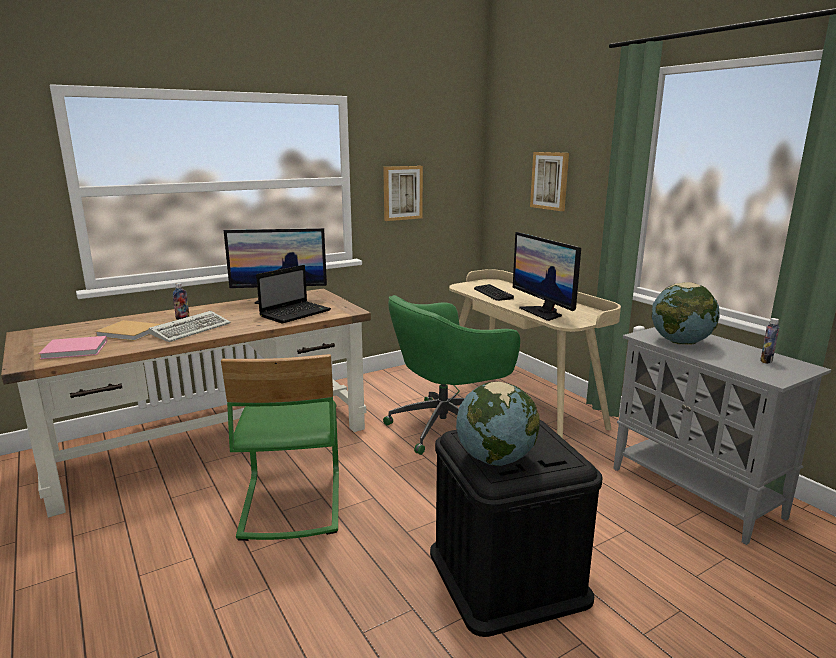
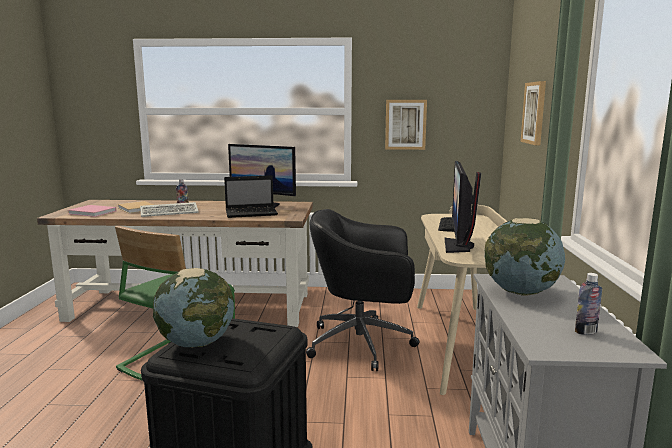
camera: 35 degrees right, 5 degrees down
green office chair [383,295,520,455] -> black office chair [306,209,419,371]

